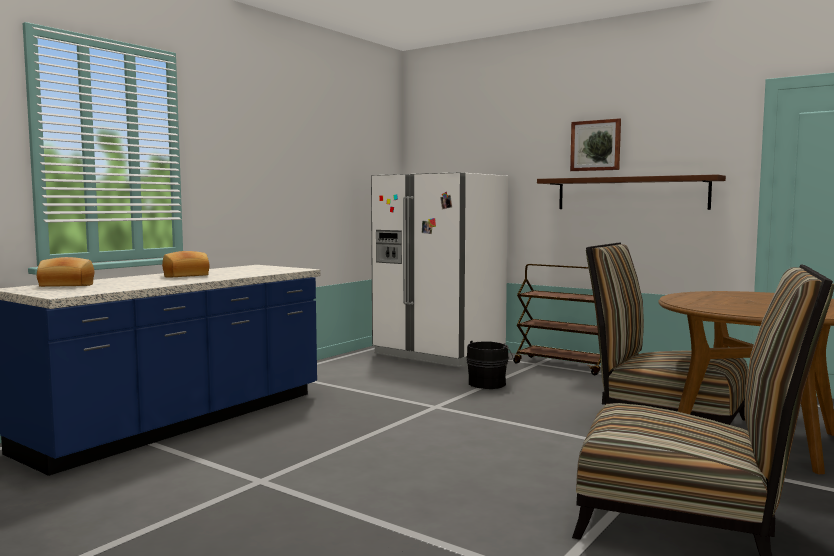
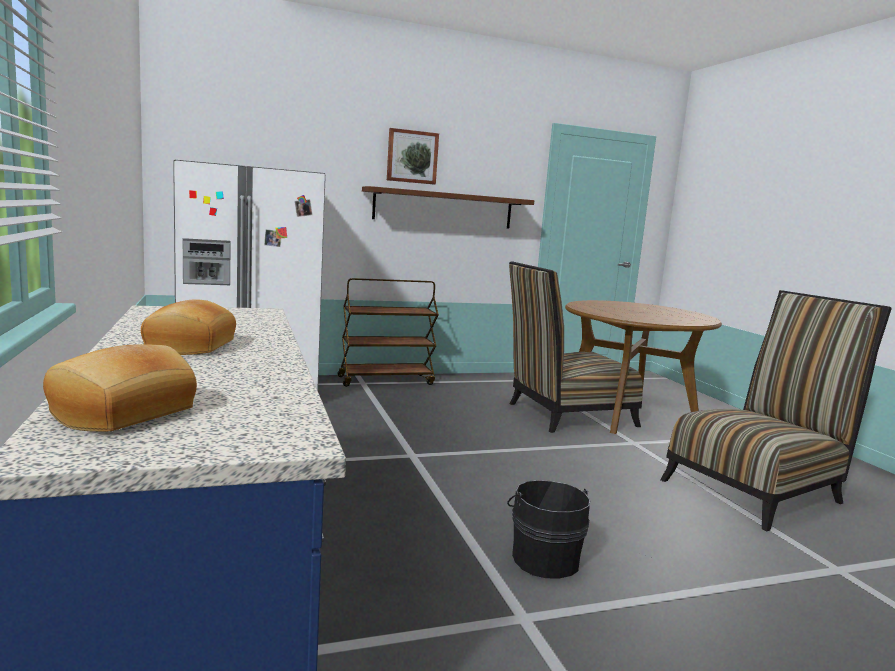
camera: 55 degrees left, 5 degrees up
black bucket [466,341,513,389] -> black bucket moved to [507,480,590,578]

